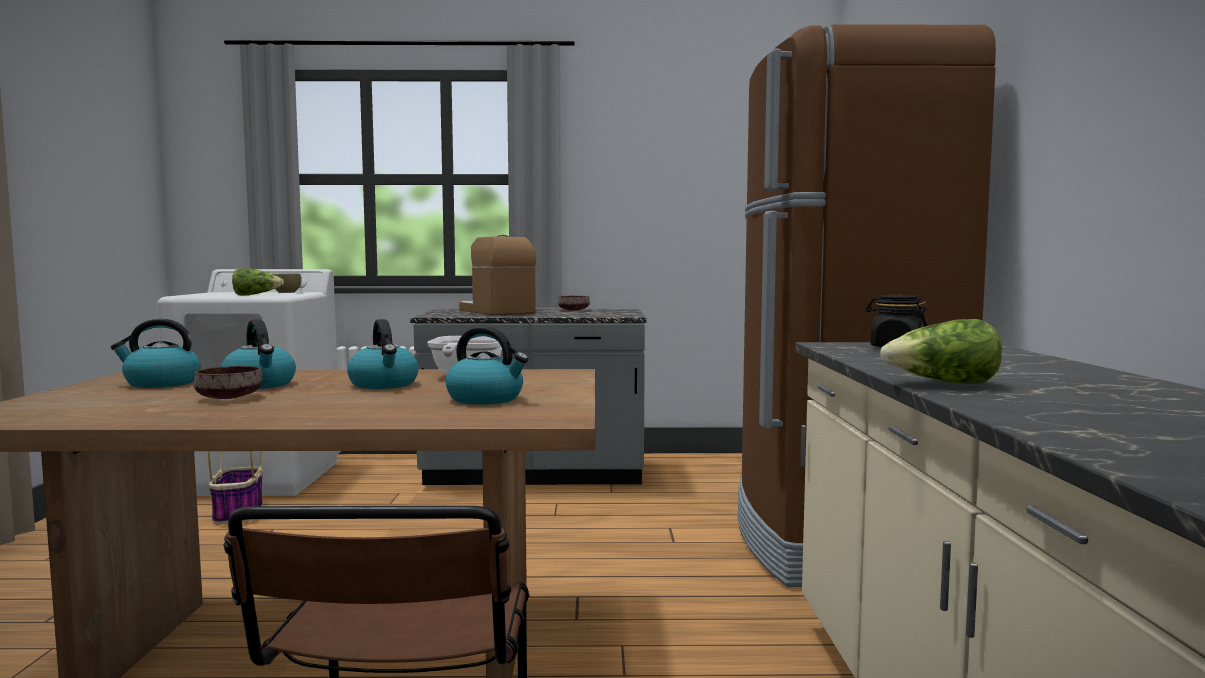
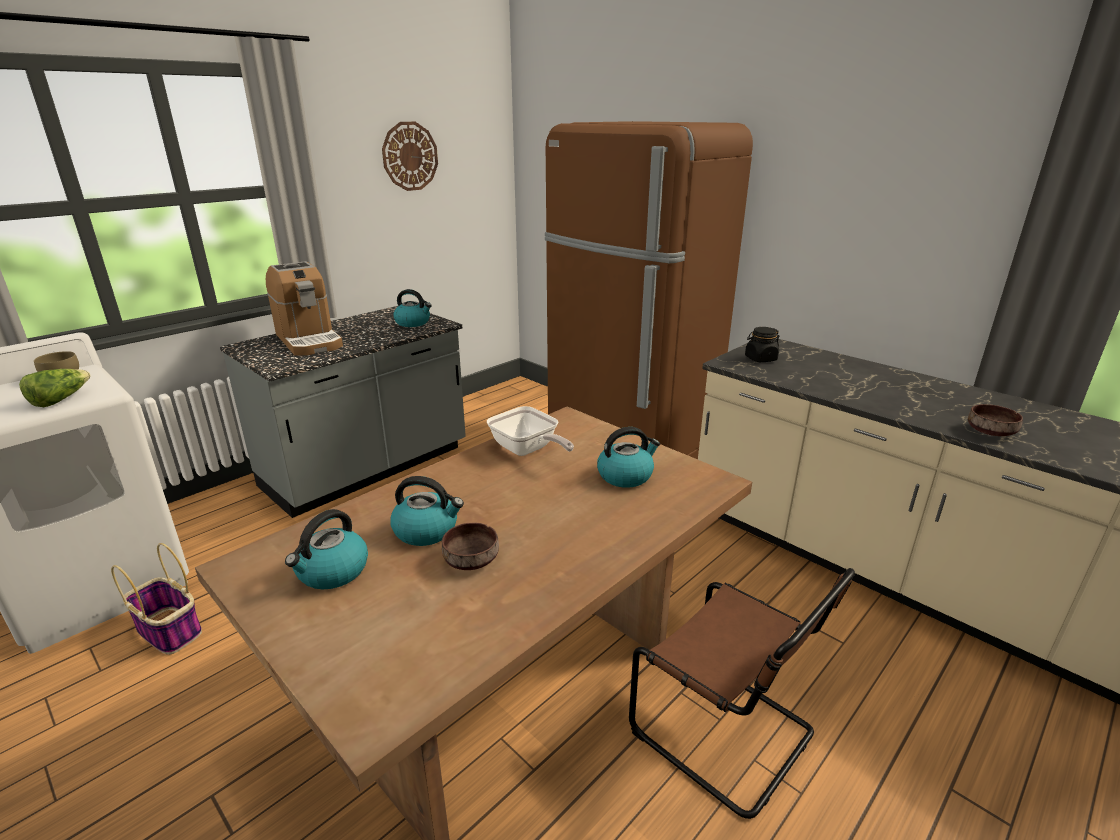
camera: 45 degrees left, 20 degrees up
kettle [347,319,419,389] -> kettle moved to [393,289,432,327]
coffee machine [459,235,536,315] -> coffee machine turned 135 degrees counterclockwise [266,261,343,356]
brown bowl [558,296,590,311] -> brown bowl moved to [968,404,1023,436]
lettuce [880,319,1002,384] -> none
none -> wall clock [382,122,438,191]

